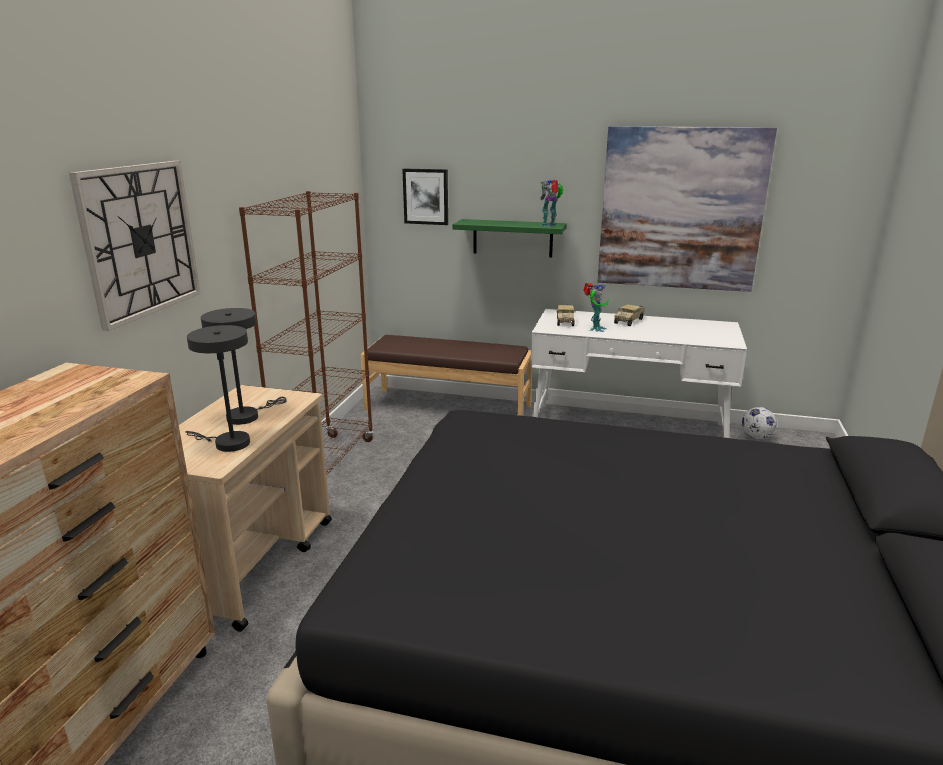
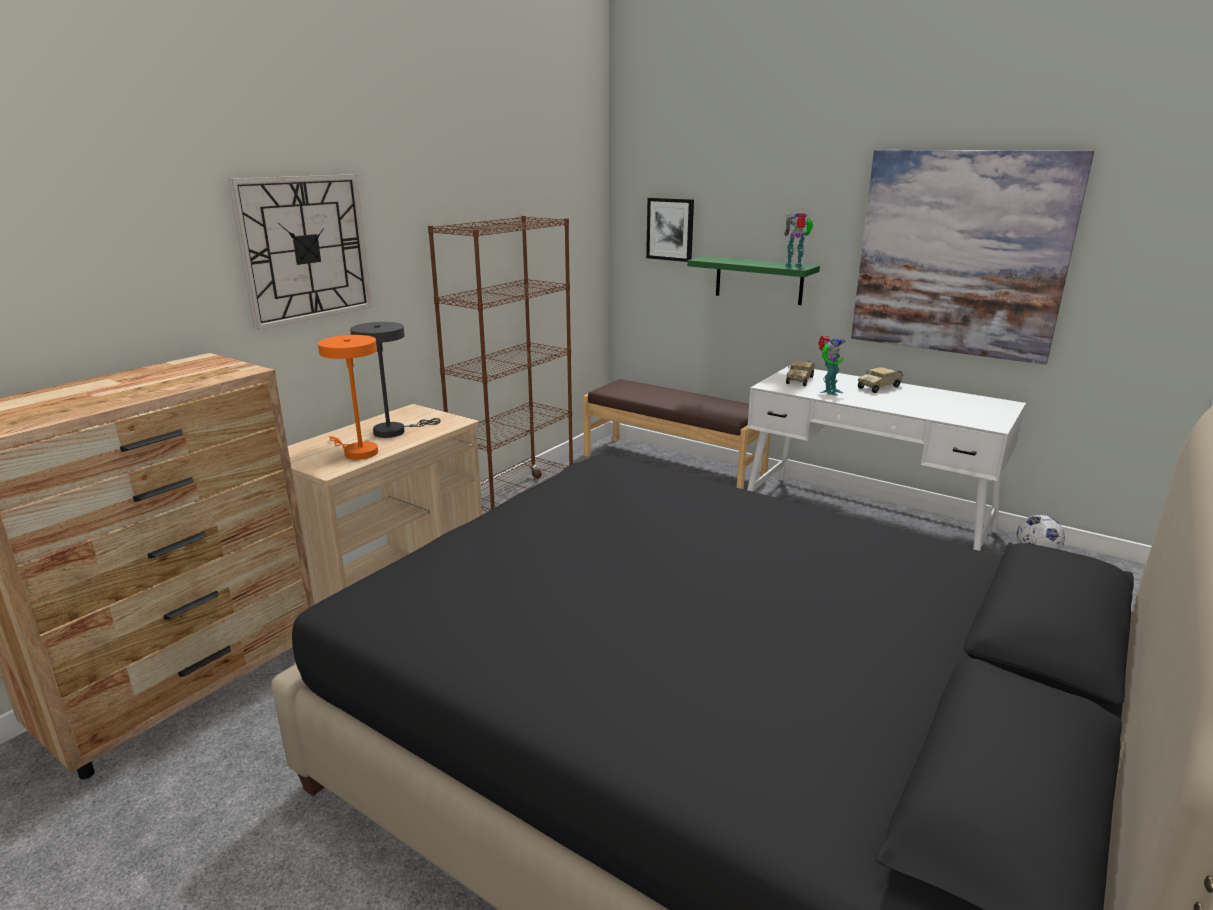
camera: 20 degrees right, 0 degrees up
grey table lamp [185,325,250,452] -> orange table lamp [318,335,378,460]

